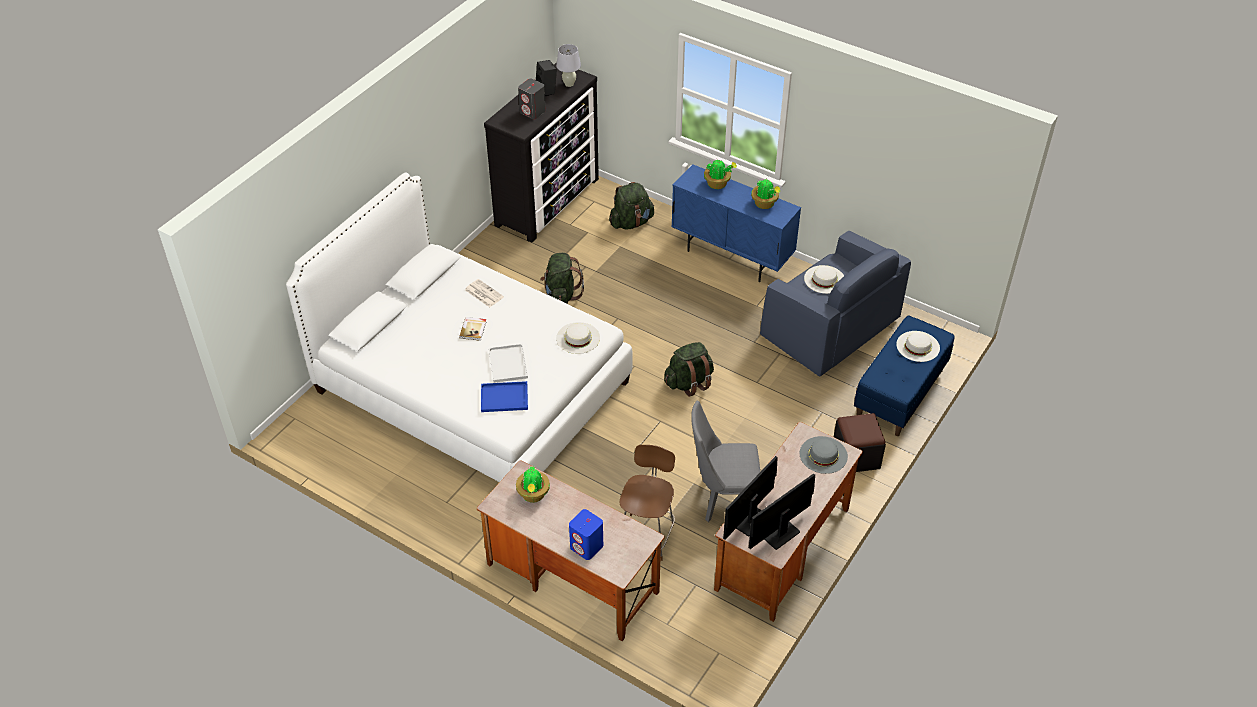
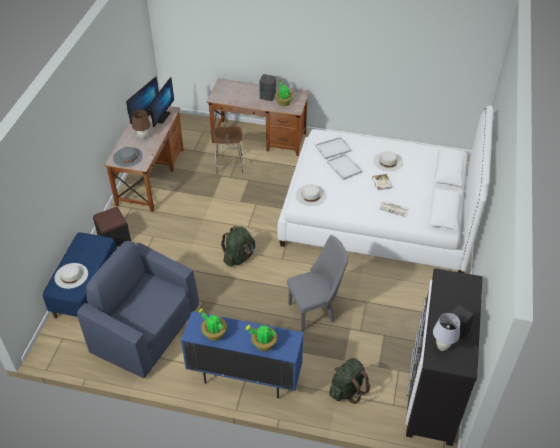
camera: 160 degrees right, 0 degrees up
blue tray [481,381,528,412] -> white tray [315,137,351,159]
grey speaker [518,79,546,119] -> grey speaker moved to [259,74,276,101]
green backpack [540,253,584,304] -> none
blue speaker [569,509,603,560] -> none
grey chair [691,401,760,522] -> grey chair moved to [287,235,348,331]
white hat [804,265,844,294] -> white hat moved to [374,151,403,171]
none -> brown table lamp [132,110,151,140]

